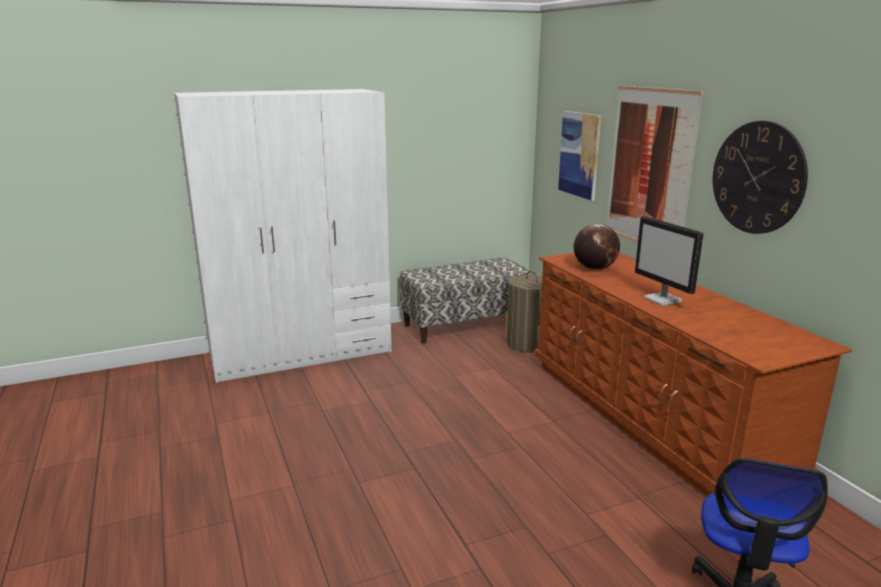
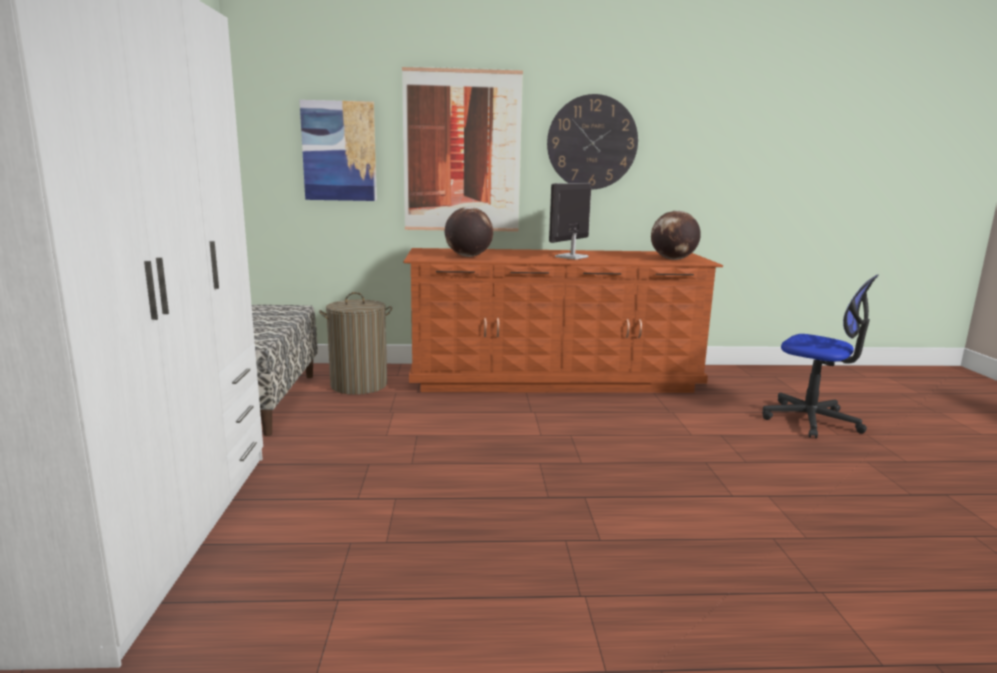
camera: 70 degrees left, 5 degrees down
monitor [635,216,704,306] -> monitor turned 135 degrees clockwise [549,183,592,260]
none -> globe [651,211,701,260]

